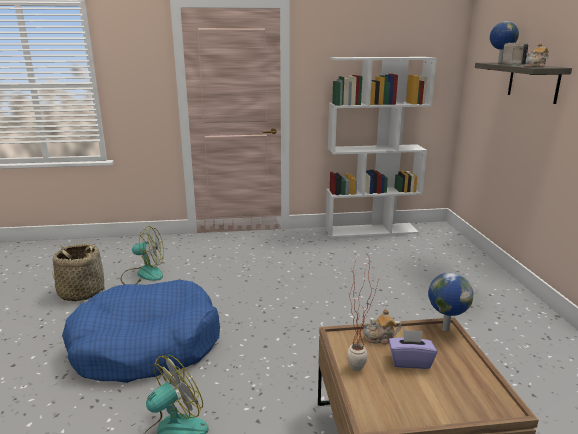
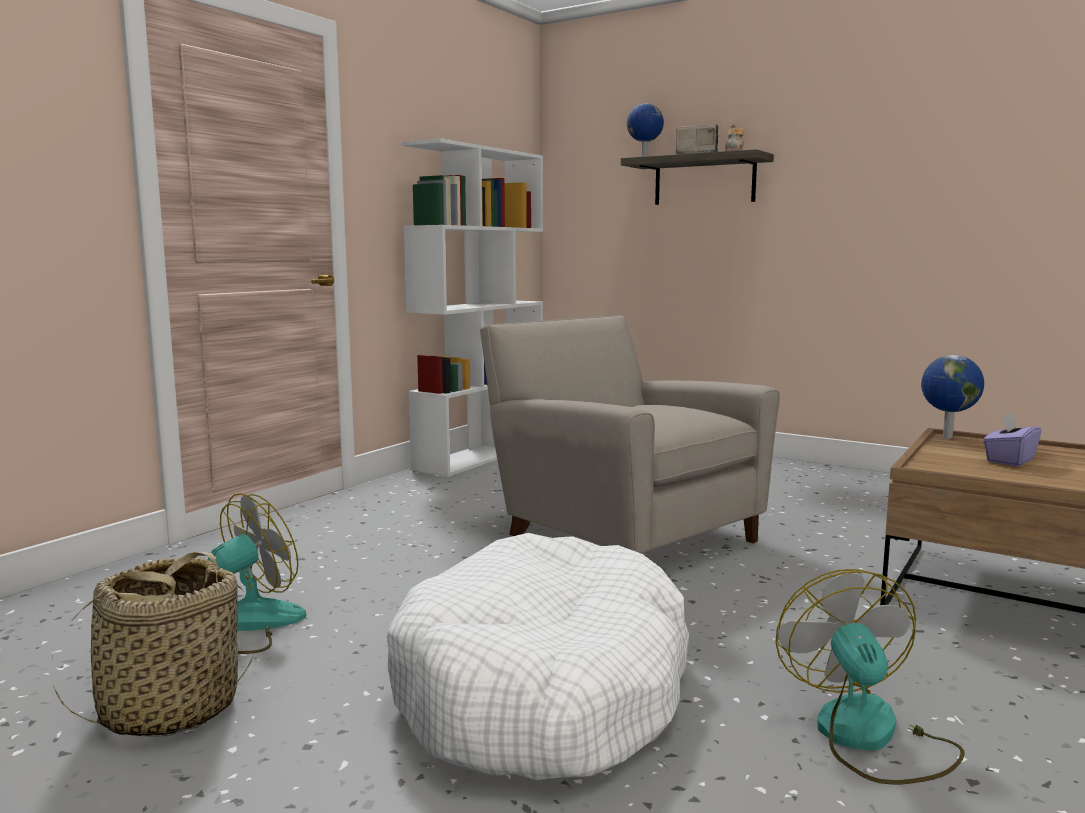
camera: 50 degrees left, 10 degrees down
blue dog bed [62,280,220,383] -> white dog bed [387,533,689,780]
potted plant [347,251,382,371] -> none
teapot [361,309,401,344] -> none
none -> beige armchair [480,315,780,554]

